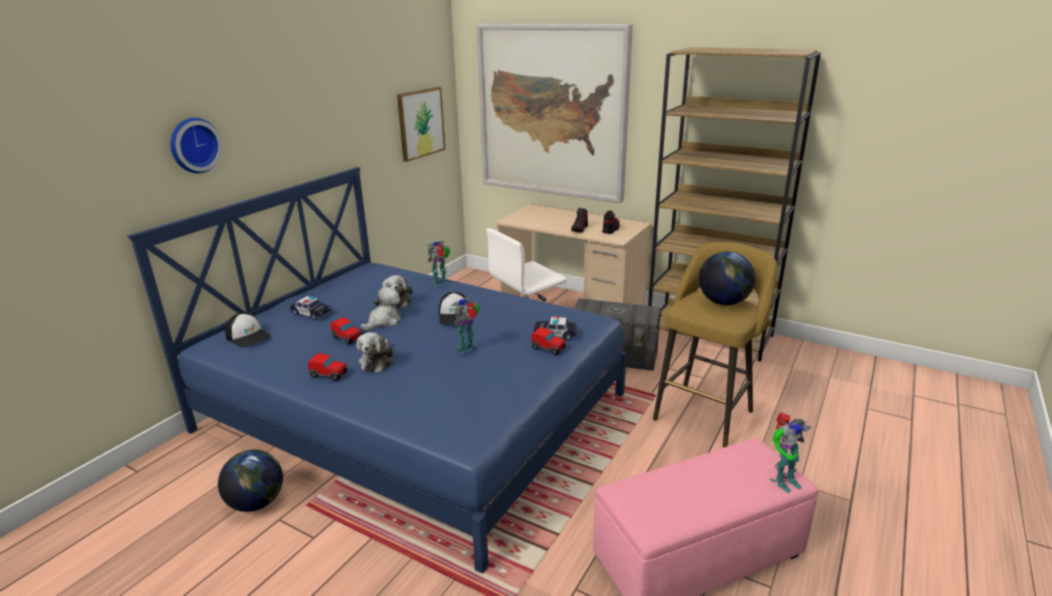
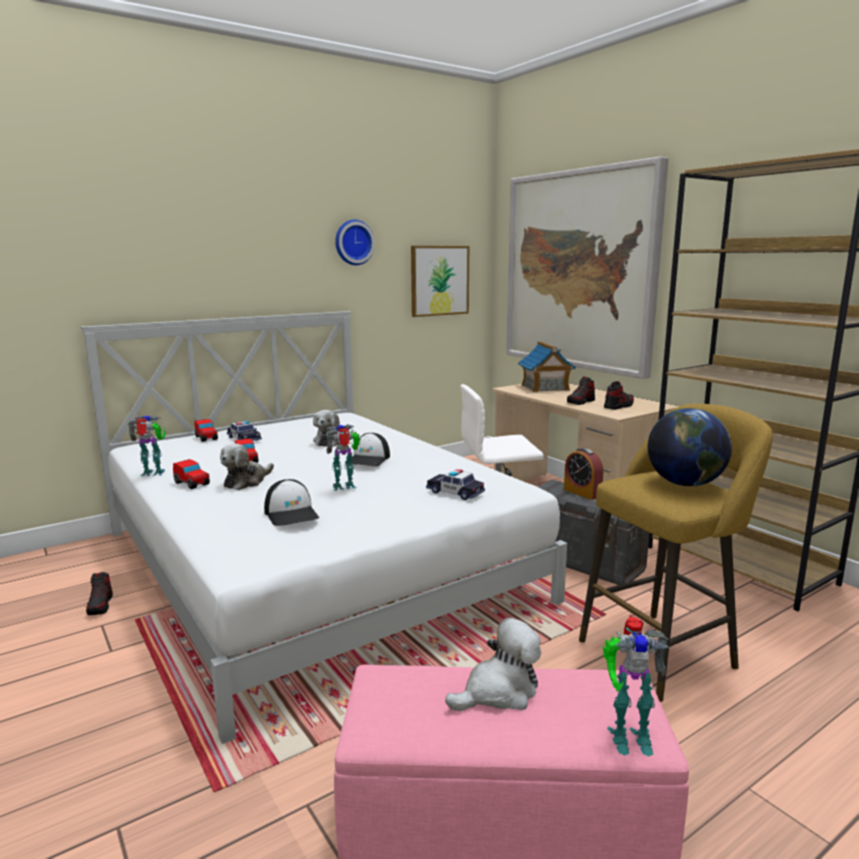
camera: 25 degrees right, 10 degrees down
blue bed [127,167,627,574] -> white bed [80,311,567,744]
wall clock [170,118,222,173] -> wall clock moved to [335,220,375,265]
globe [218,450,283,512] -> shoe [86,572,113,615]
cap [225,313,271,348] -> cap moved to [264,479,319,526]
plush toy [360,287,401,331] -> plush toy moved to [445,618,541,711]
toy robot [427,241,450,286] -> toy robot moved to [127,415,166,476]
toy car [531,327,566,355] -> toy car moved to [194,419,218,442]
none -> toy house [518,342,576,392]
none -> alarm clock [564,448,604,500]

